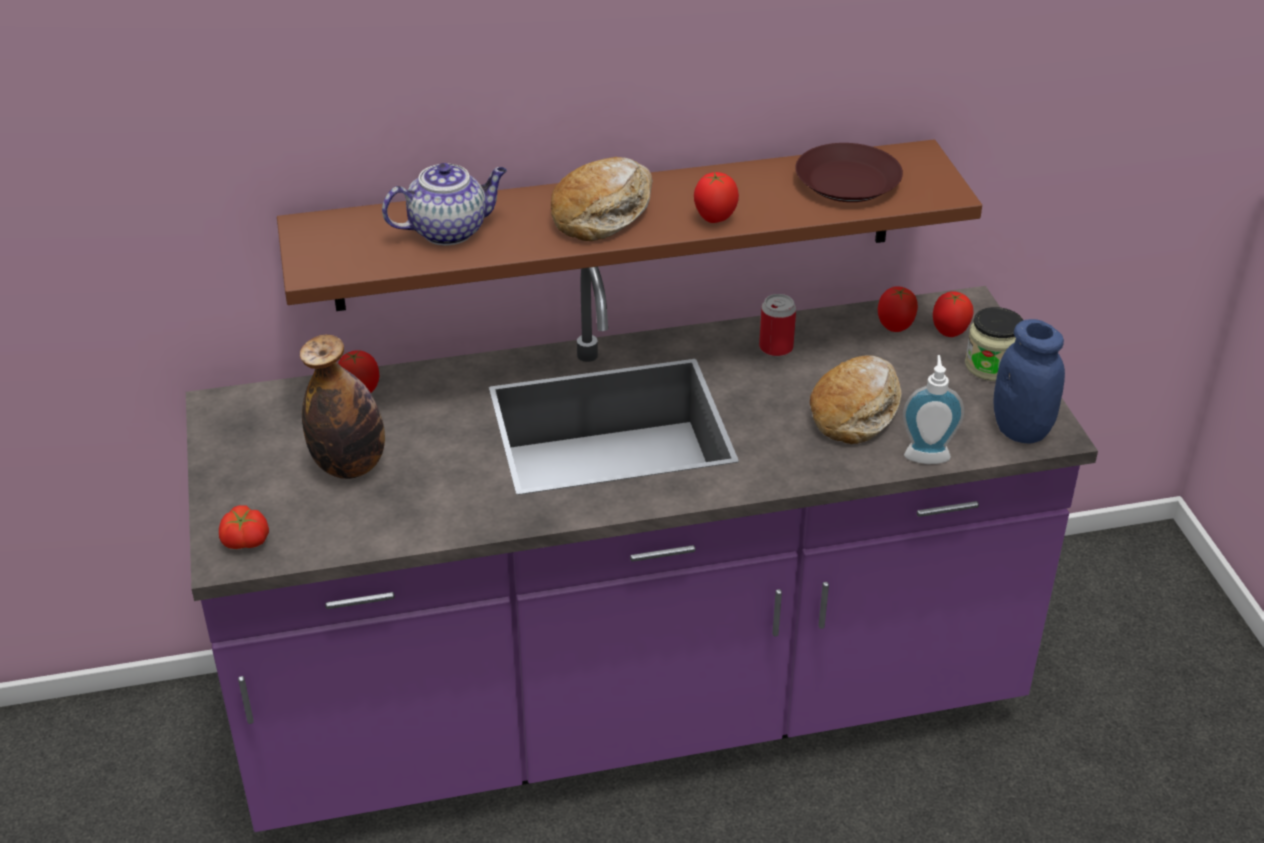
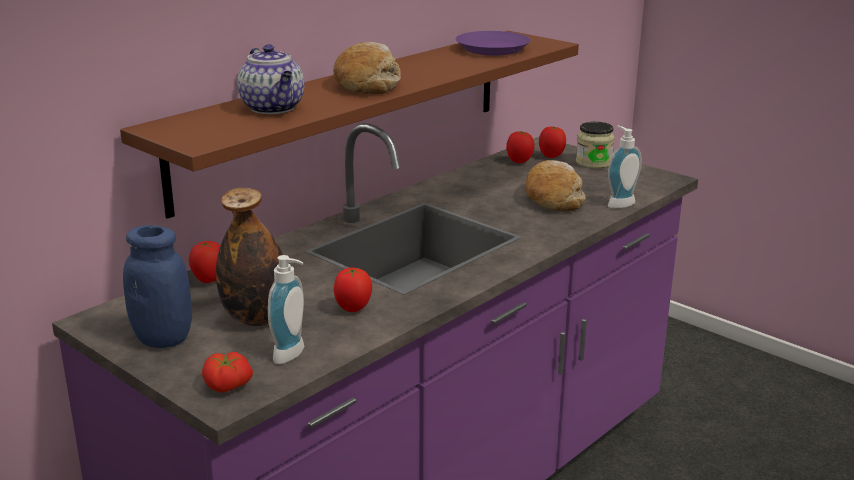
camera: 35 degrees left, 15 degrees down
teapot [382,163,507,245] -> teapot turned 120 degrees clockwise [237,44,304,114]
tomato [694,172,739,223] -> tomato moved to [334,268,372,312]
can [759,294,796,356] -> none
brown plate [795,143,903,202] -> purple plate [456,31,531,55]
blue jar [993,319,1065,444] -> blue jar moved to [123,225,192,348]
none -> soap dispenser [268,255,304,364]

